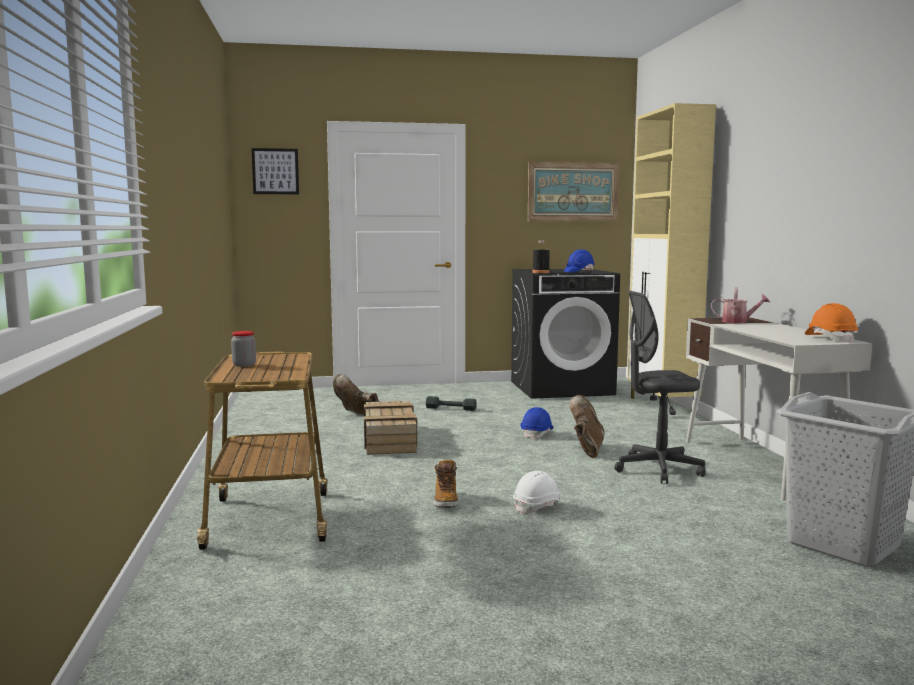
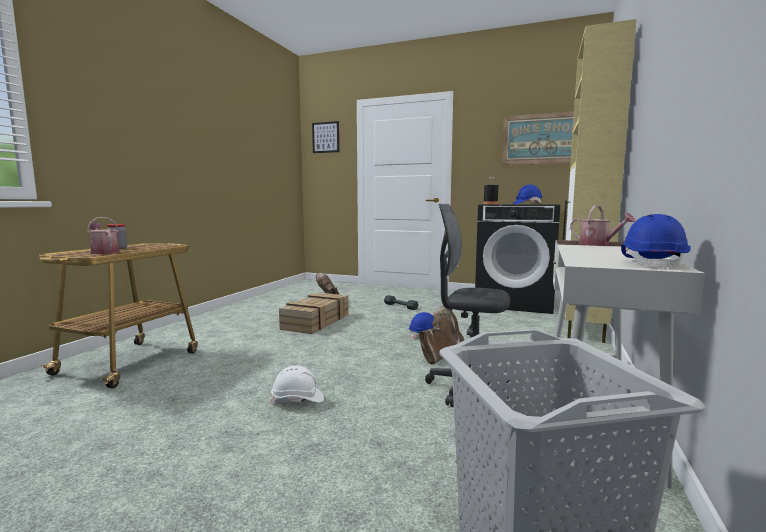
camera: 30 degrees right, 0 degrees up
boot [433,459,459,508] -> none
orange hard hat [805,303,858,343] -> blue hard hat [621,214,691,270]
none -> watering can [87,217,119,254]

